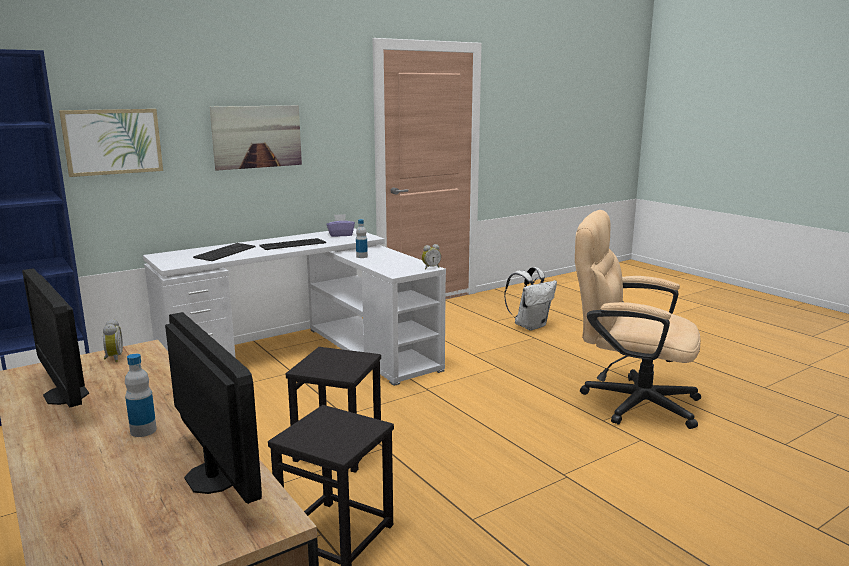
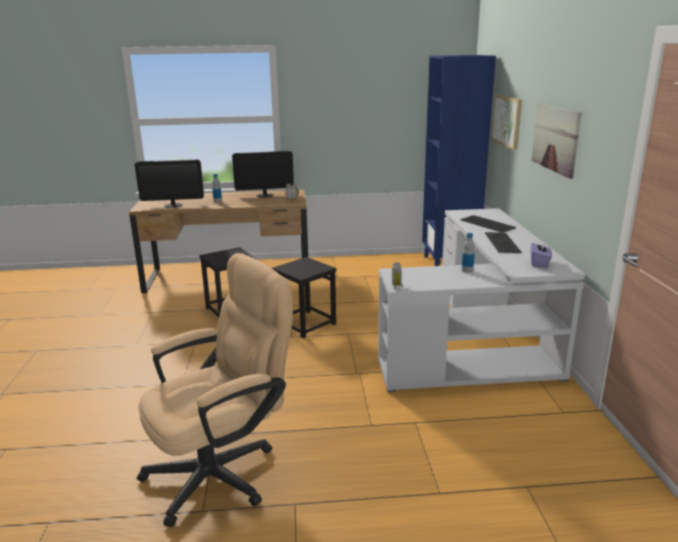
camera: 120 degrees right, 5 degrees up
white backpack [504,267,557,331] -> none

